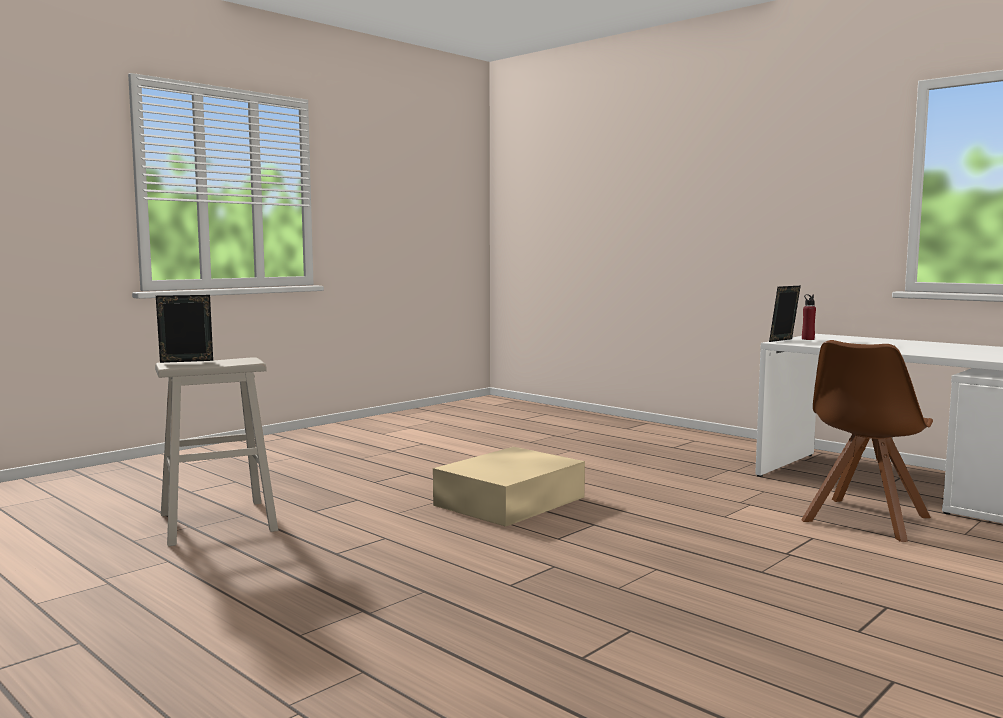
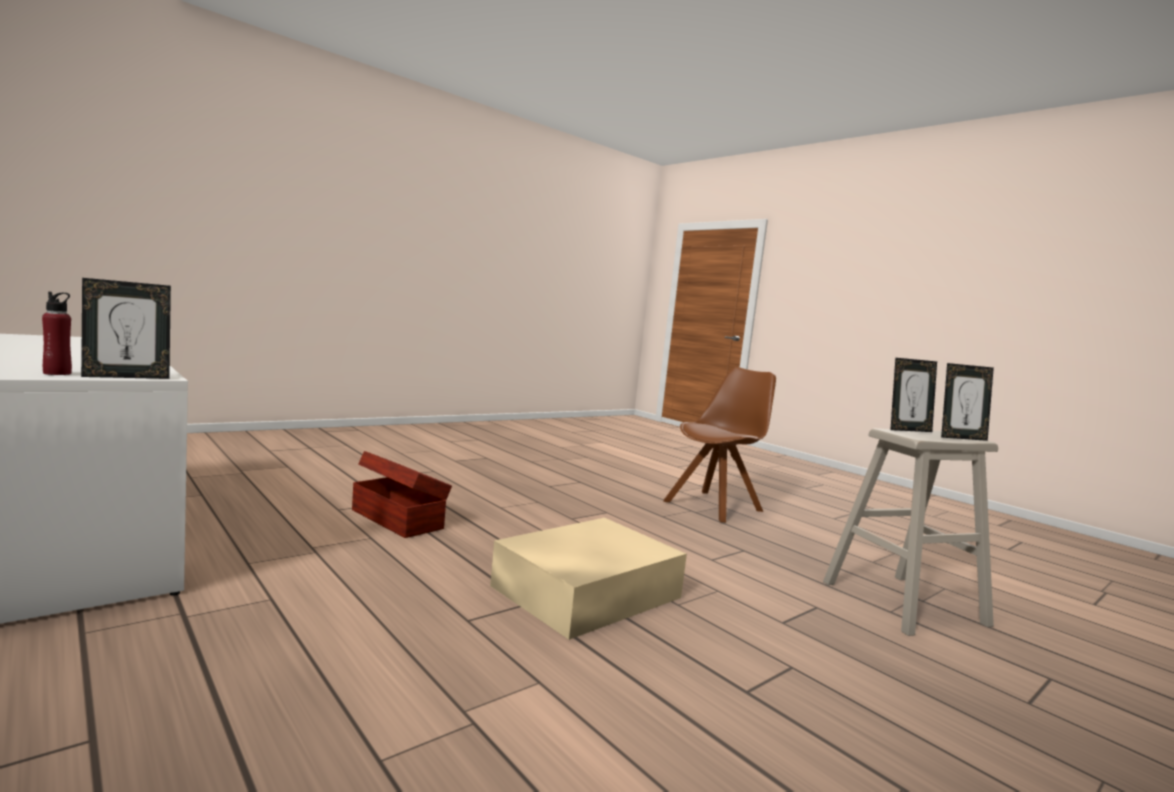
camera: 175 degrees left, 0 degrees up
brown chair [801,340,933,542] -> brown chair moved to [663,367,776,523]
none -> brown storage box [352,451,452,538]
none -> picture frame [890,358,937,432]

